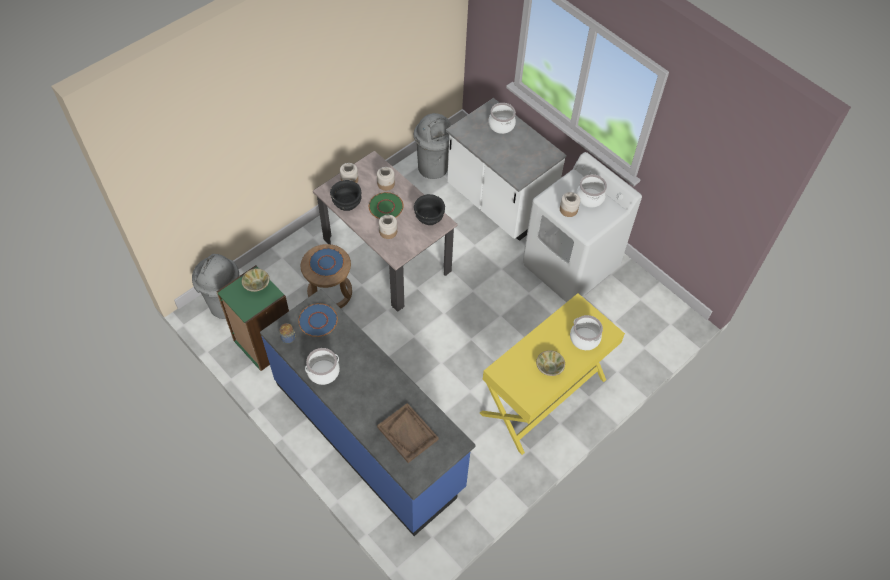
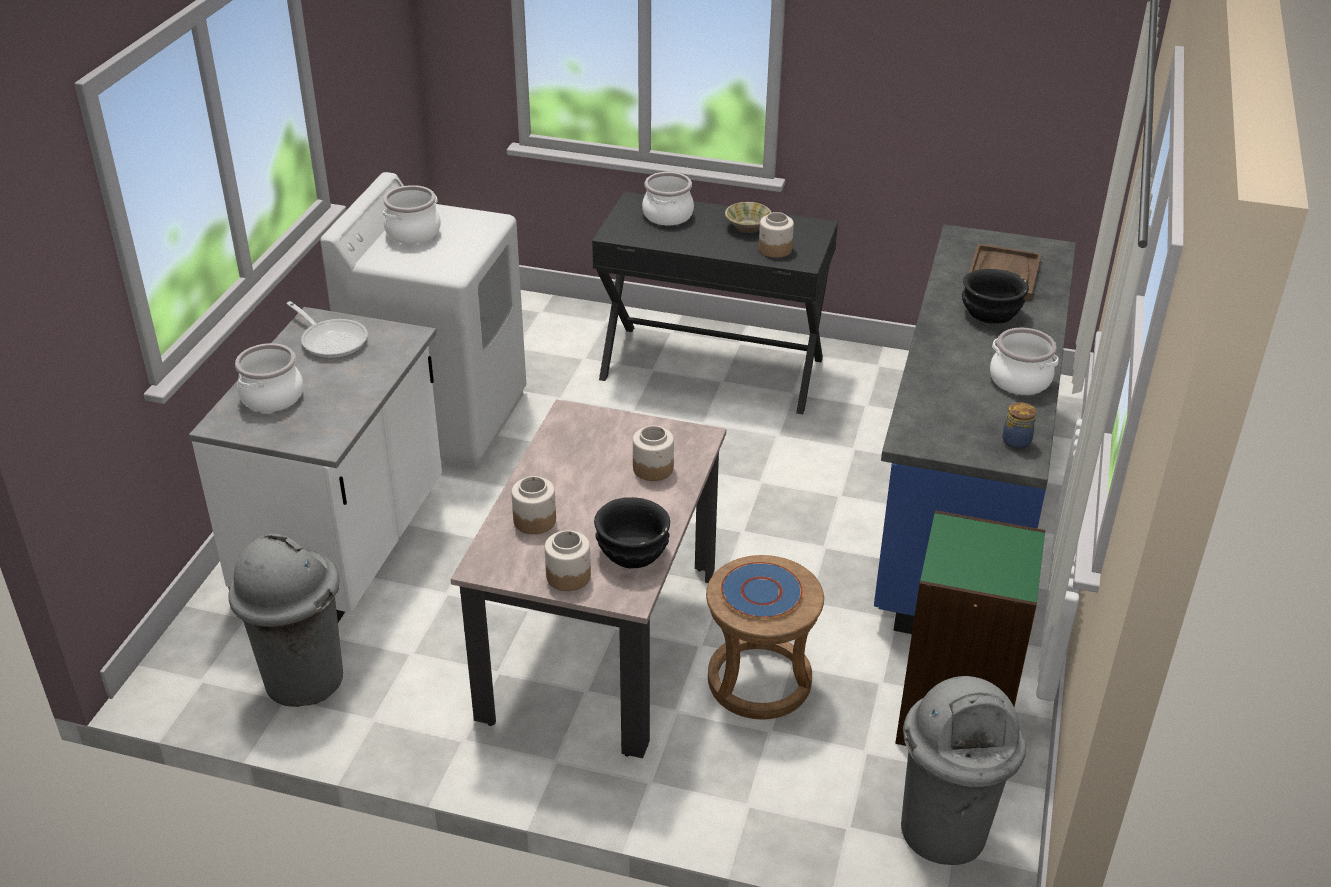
camera: 120 degrees left, 20 degrees down
beige bowl [242,268,269,292] -> none
blue plate [298,303,338,337] -> none
green plate [369,192,404,219] -> none
black bowl [414,194,445,225] -> black bowl moved to [962,269,1029,324]
yellow desk [480,293,625,455] -> black desk [592,192,838,414]
jar [560,192,580,217] -> jar moved to [759,212,794,258]
none -> frying pan [286,301,368,358]

